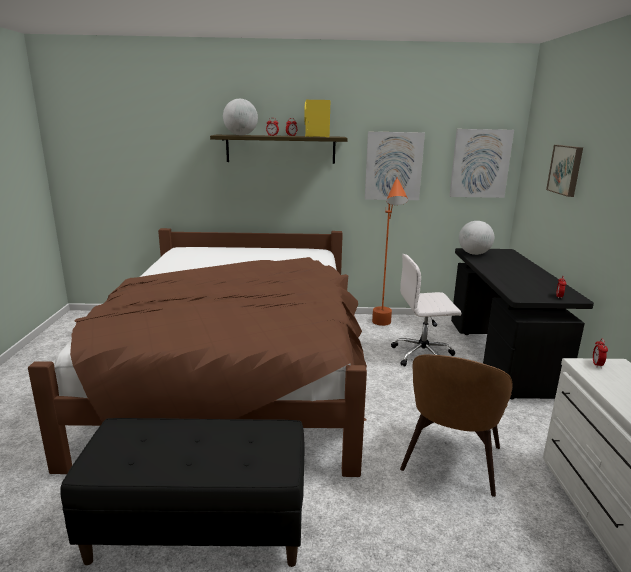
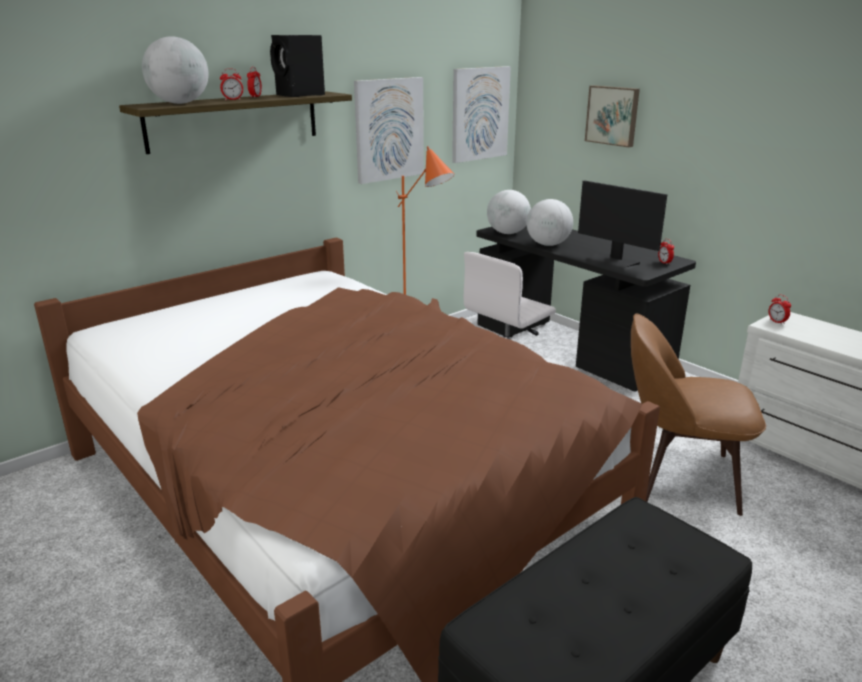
camera: 40 degrees left, 5 degrees up
yellow speaker [304,99,330,137] -> black speaker [270,35,325,97]
brown chair [400,354,513,497] -> brown chair turned 120 degrees clockwise [631,314,766,516]
none -> globe [527,199,573,246]
none -> monitor [578,181,668,271]

